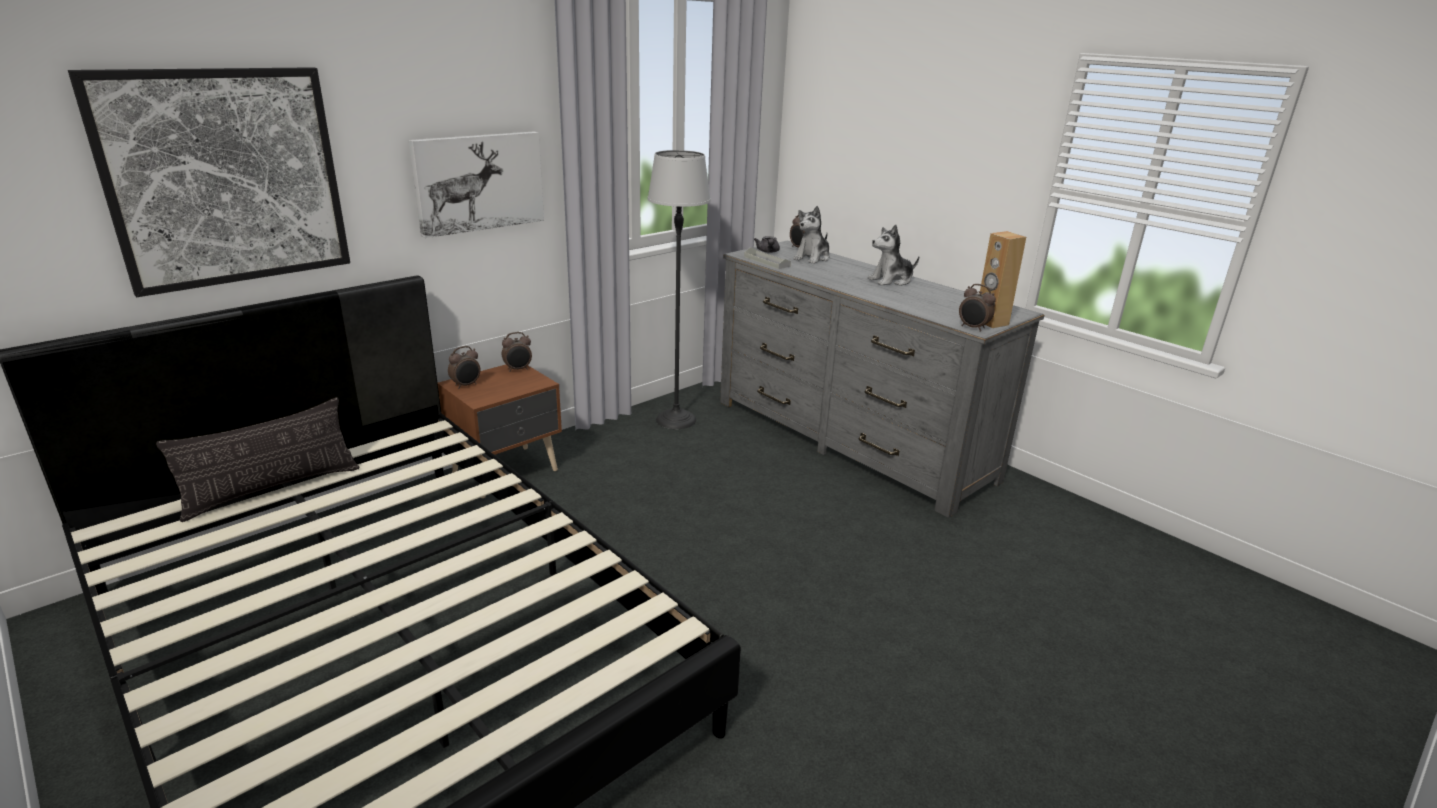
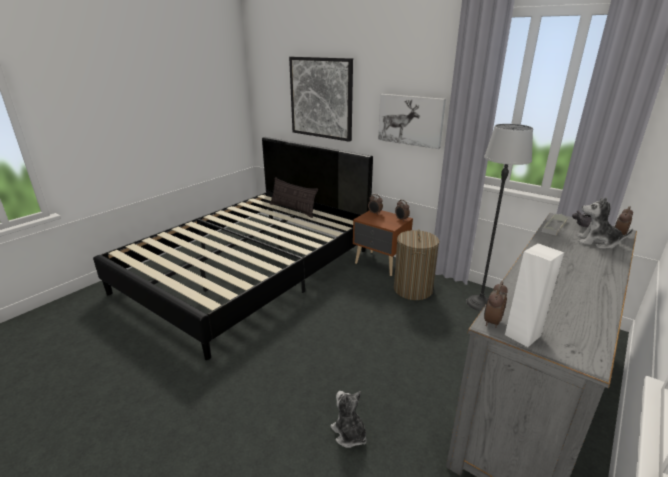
camera: 80 degrees right, 0 degrees up
plush toy [868,224,919,286] -> plush toy moved to [330,391,367,448]
brown speaker [979,231,1026,328] -> white speaker [505,243,564,347]
none -> laundry basket [394,229,439,300]

